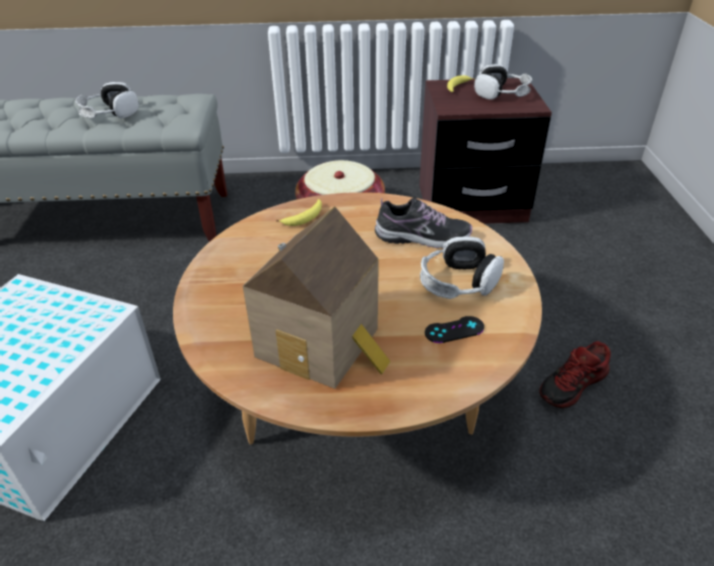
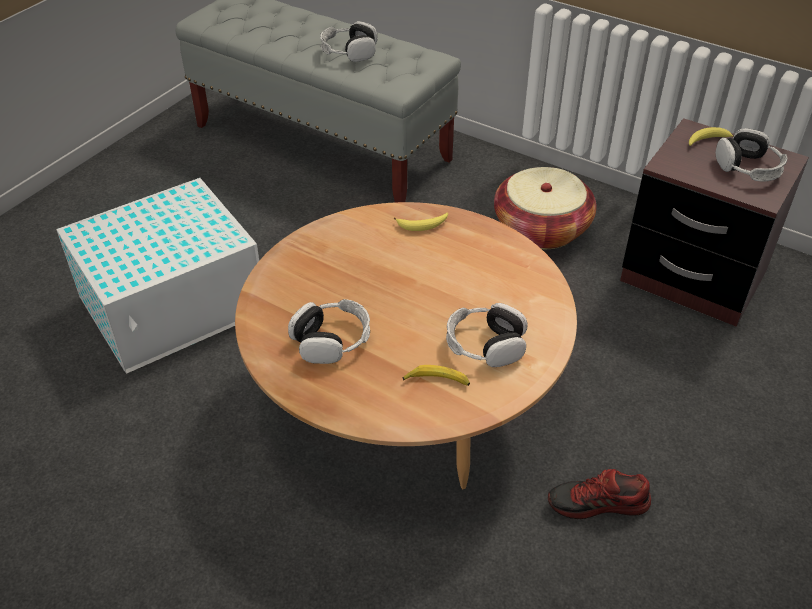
camera: 35 degrees right, 5 degrees up
toy house [243,207,391,389] -> headphones [288,299,370,364]
shoe [375,198,472,248] -> none
black game controller [425,316,484,343] -> banana [402,365,470,386]

